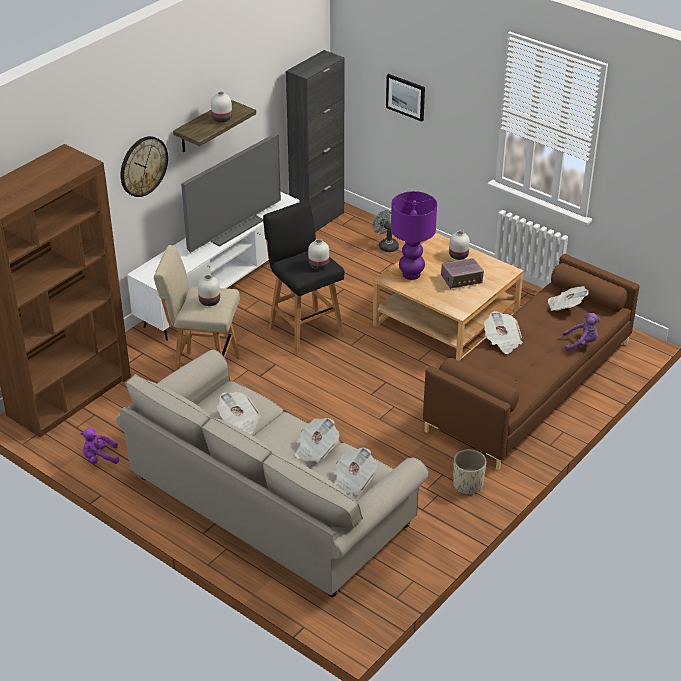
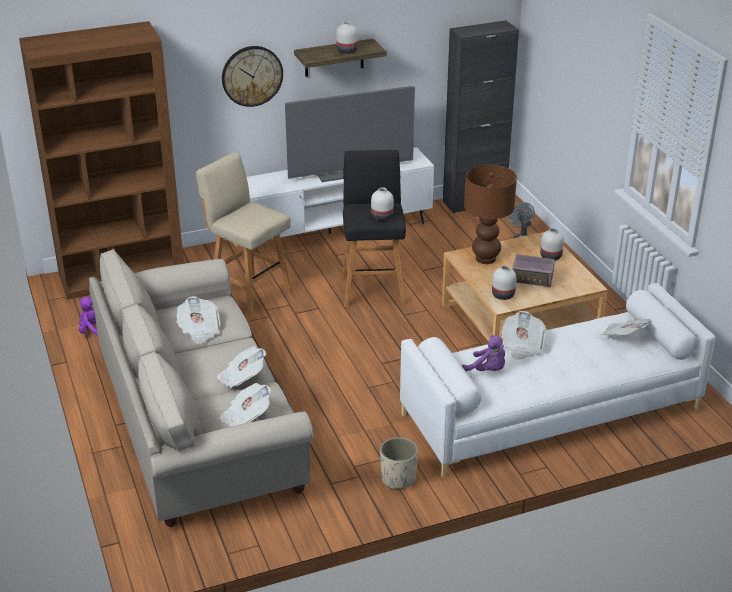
camera: 30 degrees right, 5 degrees down
white vase [198,275,220,306] -> white vase moved to [492,265,517,300]
picture [386,74,425,122] -> none
purple table lamp [391,191,437,280] -> brown table lamp [464,165,517,264]
brown sofa [423,254,639,470] -> white sofa [400,283,715,477]
purple plush toy [563,313,601,351] -> purple plush toy moved to [462,335,505,372]

